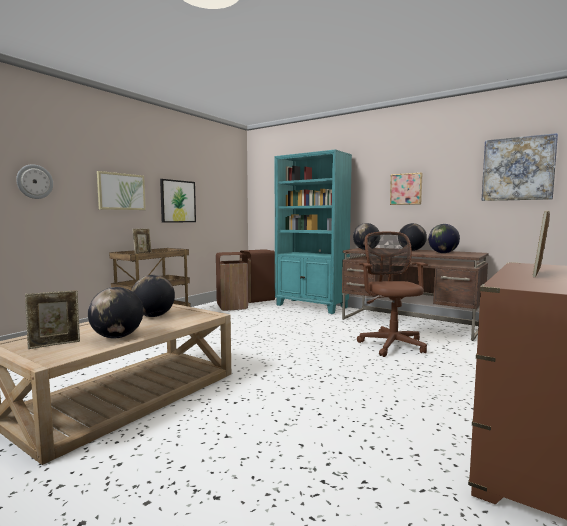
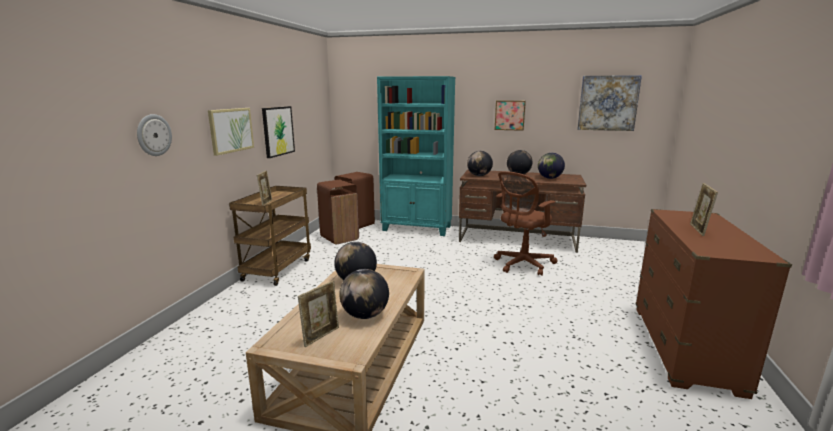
camera: 20 degrees left, 10 degrees up
brown office chair [357,232,428,357] -> brown office chair turned 105 degrees counterclockwise [494,171,558,276]

